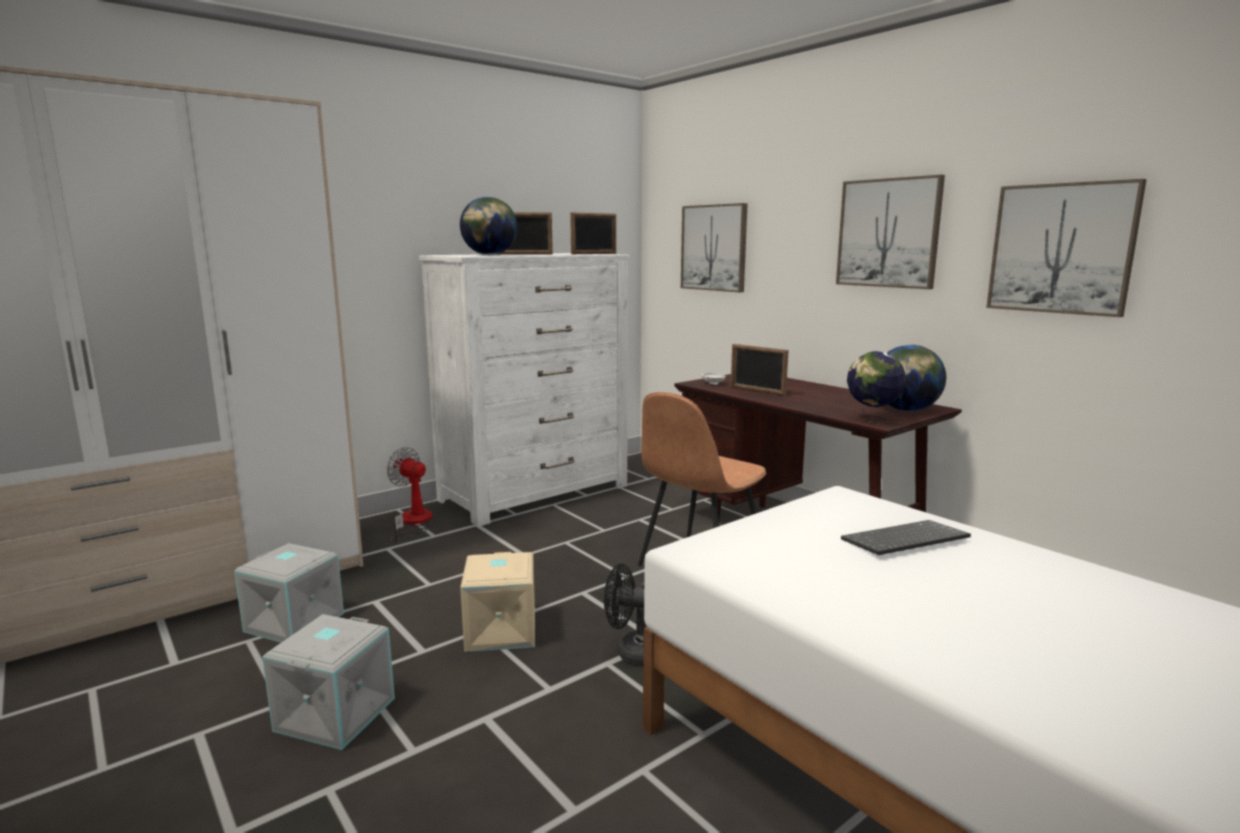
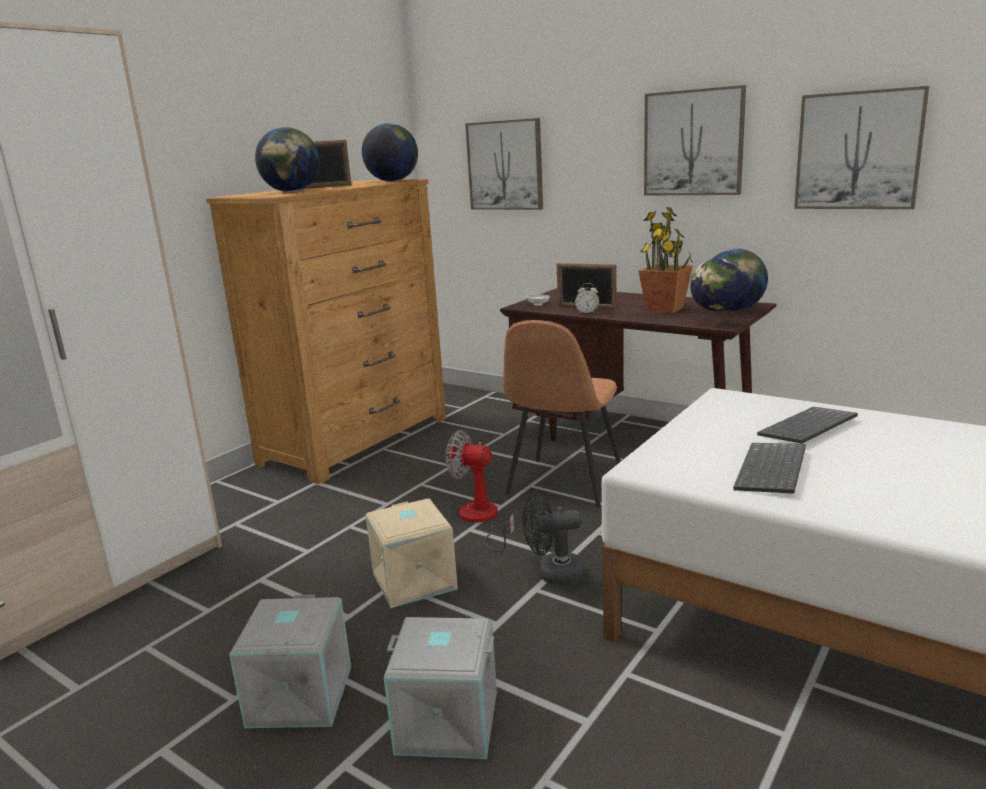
camera: 15 degrees left, 5 degrees up
grey storage box [234,543,344,643] -> grey storage box moved to [384,617,497,759]
fan [387,447,432,545] -> fan moved to [446,430,514,552]
white dresser [419,253,630,527] -> brown dresser [206,179,446,484]
picture frame [570,212,616,254] -> globe [362,123,418,182]
none -> alarm clock [575,283,599,313]
none -> potted plant [638,207,693,314]
none -> keyboard [733,443,806,494]

